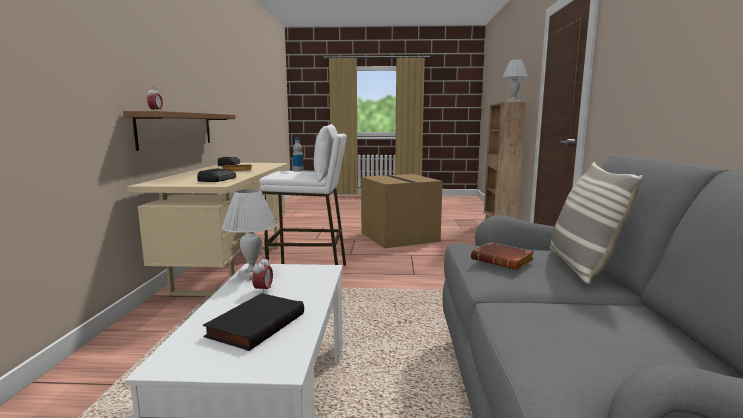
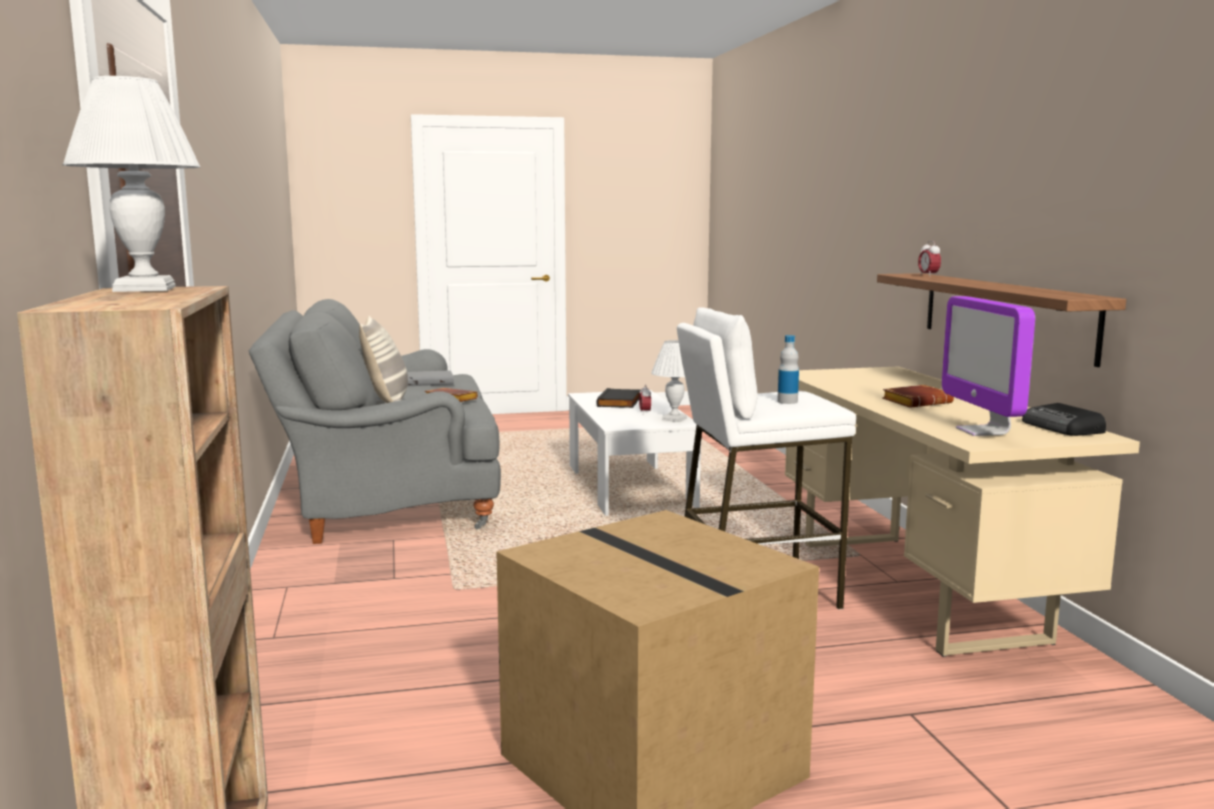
camera: 165 degrees right, 0 degrees up
radio [197,168,236,182] -> none
none -> grey book [407,370,454,386]
none -> monitor [942,296,1035,436]

